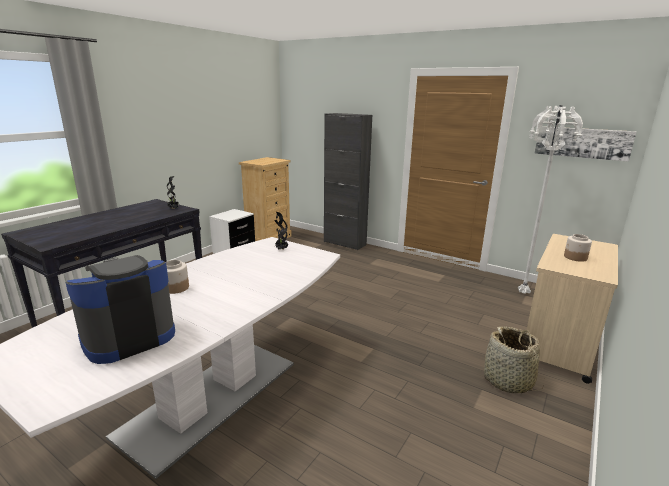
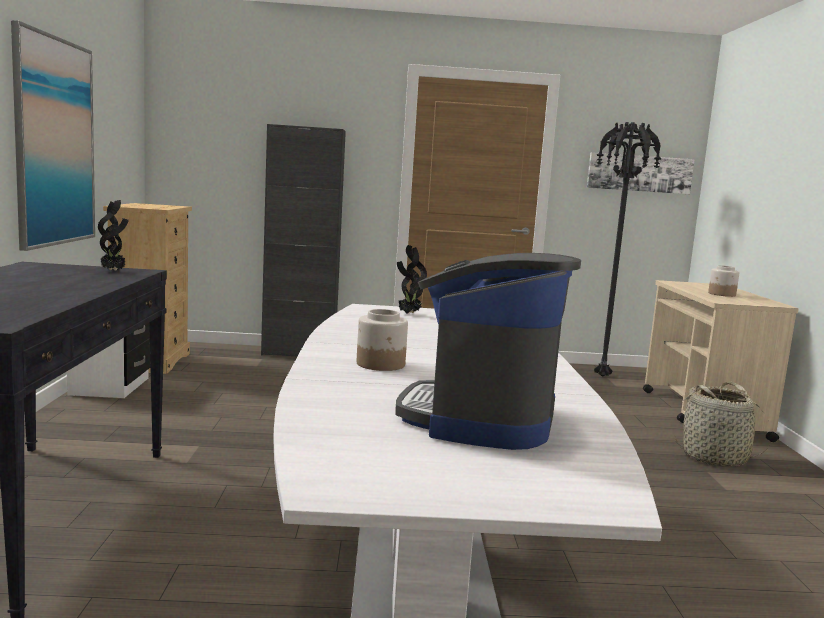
camera: 35 degrees left, 10 degrees down
white floor lamp [518,105,583,294] -> black floor lamp [594,122,661,377]
none -> picture [11,20,95,251]

